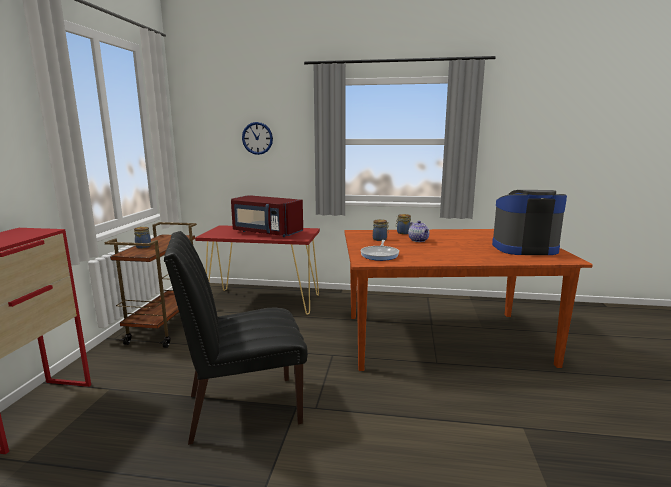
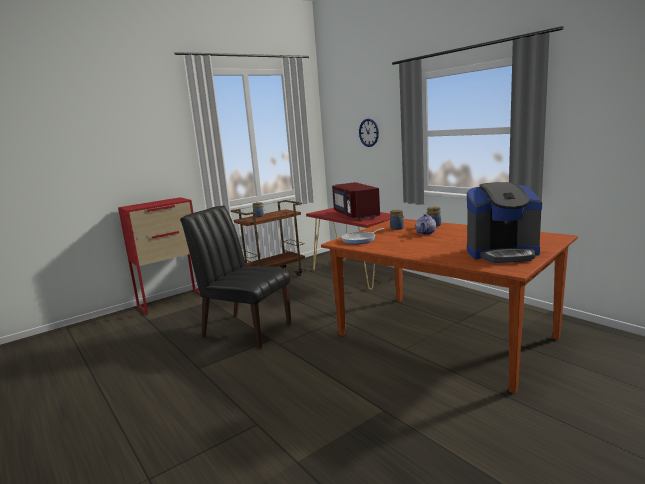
camera: 45 degrees right, 0 degrees up
coffee machine [492,190,567,255] -> coffee machine turned 135 degrees clockwise [467,182,542,263]

